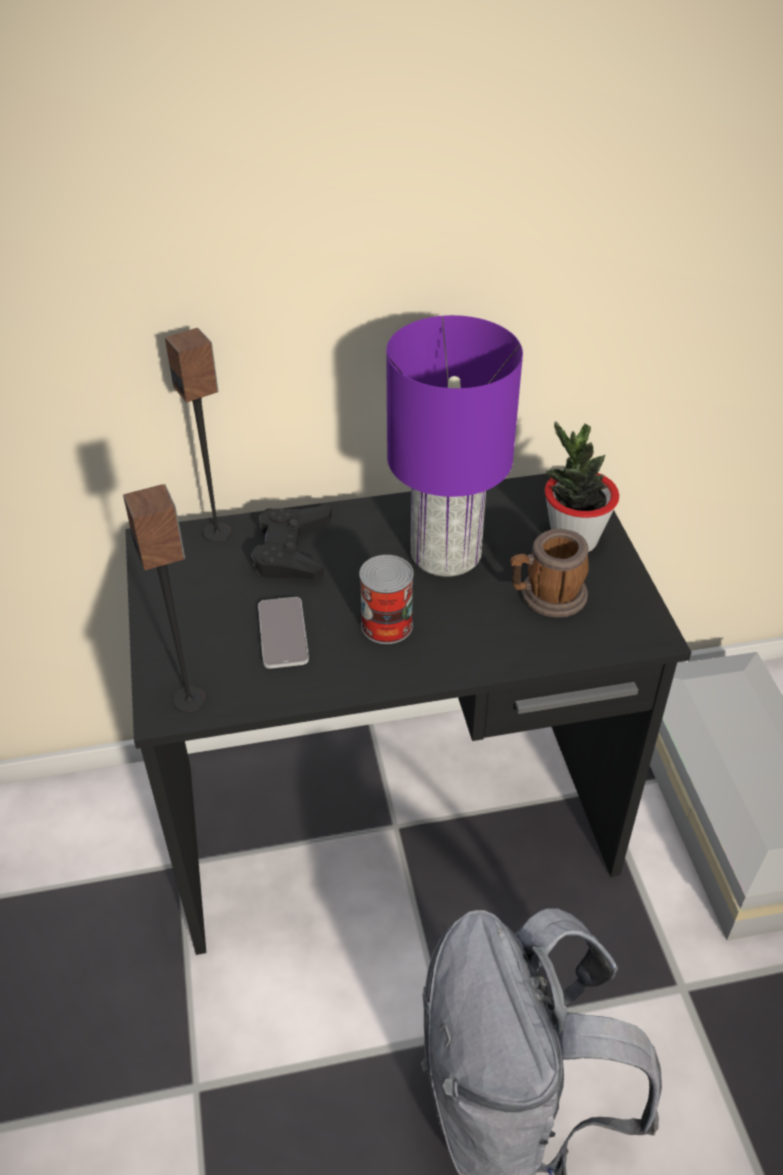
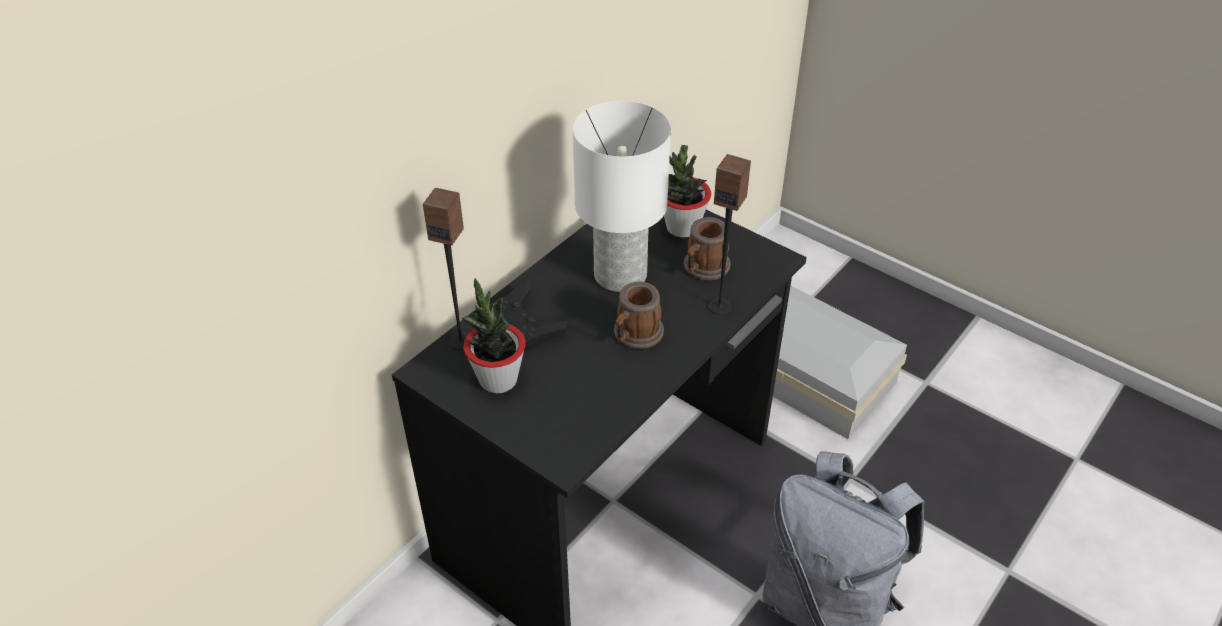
camera: 40 degrees left, 0 degrees up
speaker [123,484,206,712] -> speaker moved to [708,154,751,315]
phone [258,597,309,669] -> none
can [359,555,414,644] -> mug [614,281,664,349]
purple table lamp [386,315,523,577] -> white table lamp [573,101,671,292]
none -> potted plant [462,278,526,393]

